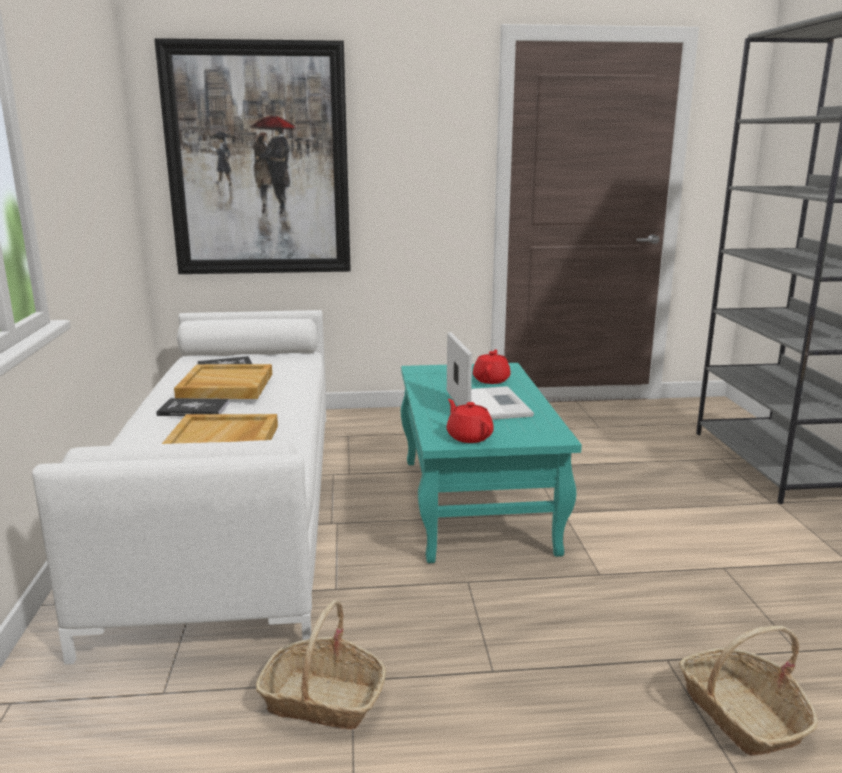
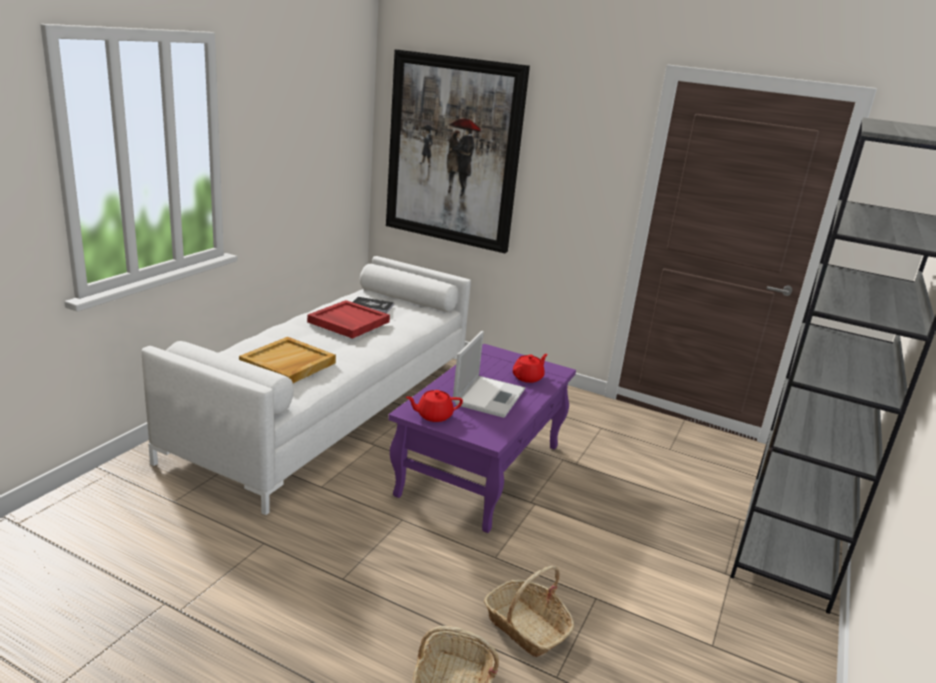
camera: 30 degrees right, 5 degrees up
book [156,398,229,416] -> none
beige tray [174,364,272,399] -> red tray [307,300,390,339]
basket [256,600,386,730] -> basket moved to [484,565,574,657]
turquoise coffee table [401,363,582,563] -> purple coffee table [388,344,576,533]
red teapot [446,399,494,443] -> red teapot turned 105 degrees counterclockwise [406,390,463,422]

